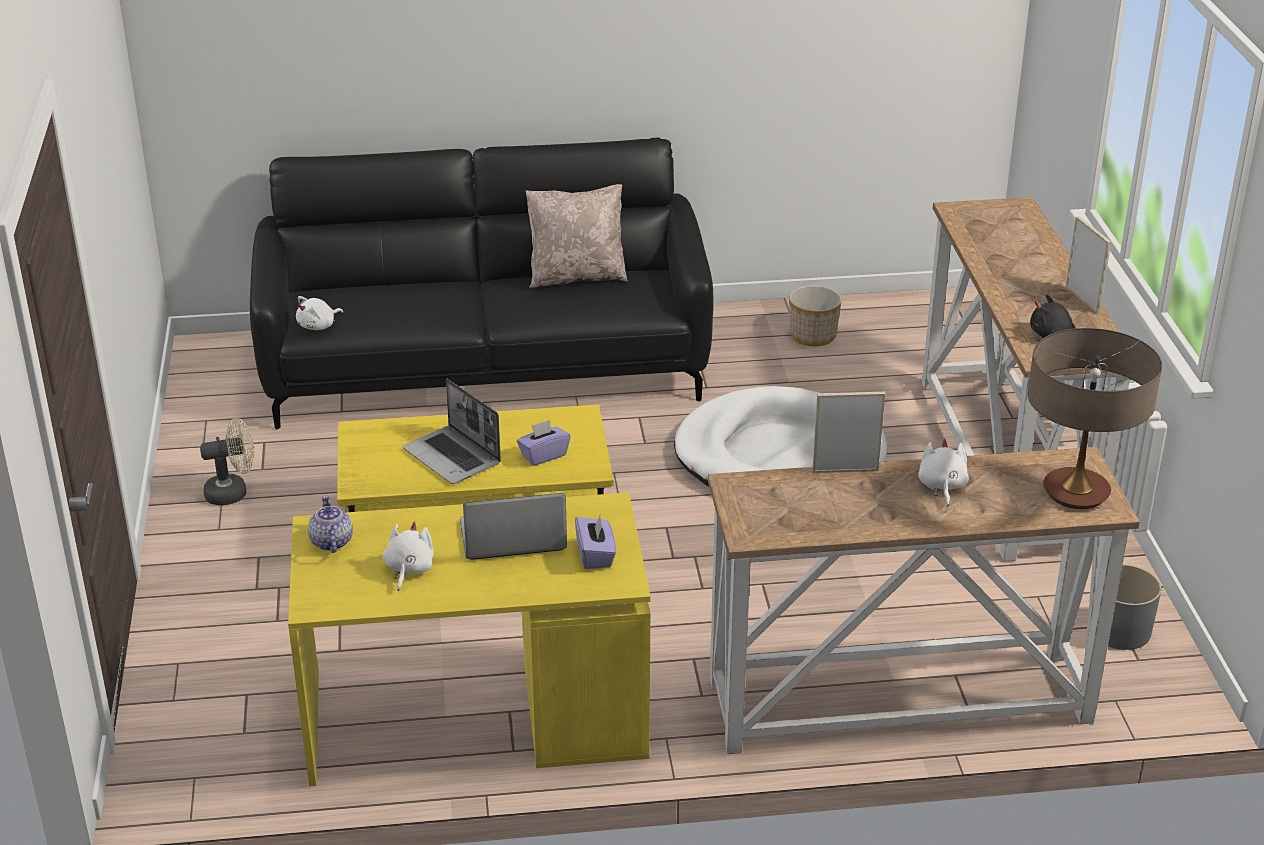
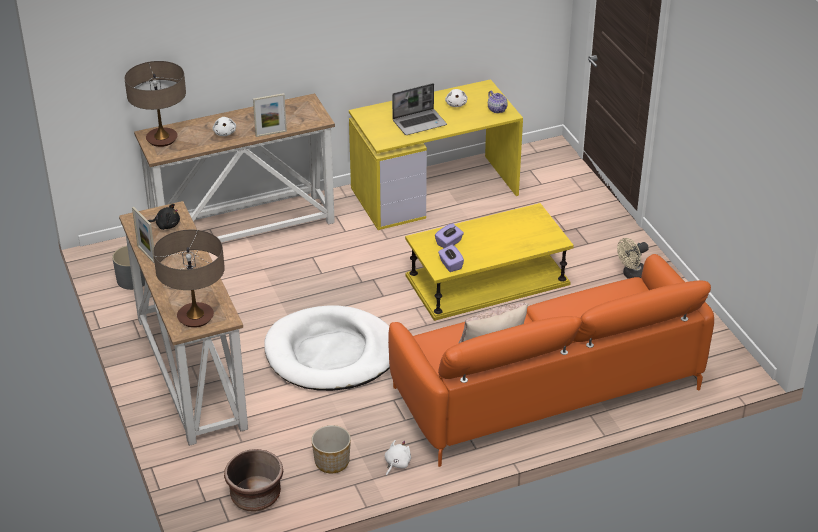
camera: 165 degrees right, 5 degrees up
black sofa [250,138,714,429] -> orange sofa [388,254,714,467]
white plush toy [296,296,343,330] -> white plush toy moved to [385,440,411,476]
laptop [402,379,501,484] -> none
purple tissue box [575,515,616,569] -> purple tissue box moved to [438,245,464,272]
none -> table lamp [153,230,225,328]
none -> brown planter [224,449,283,512]

